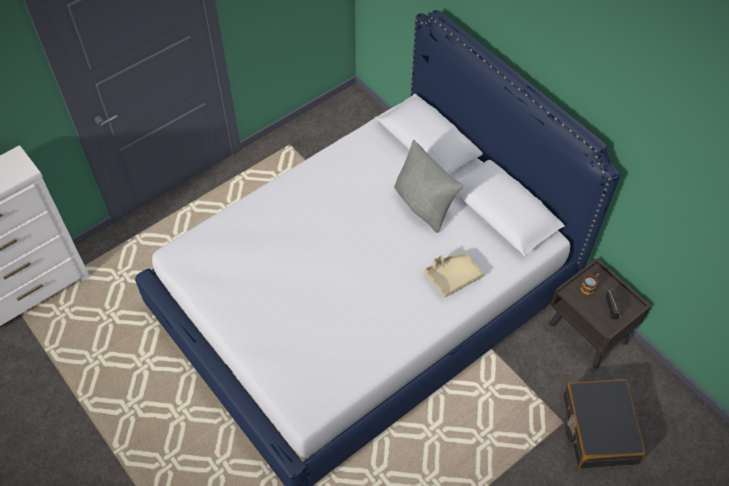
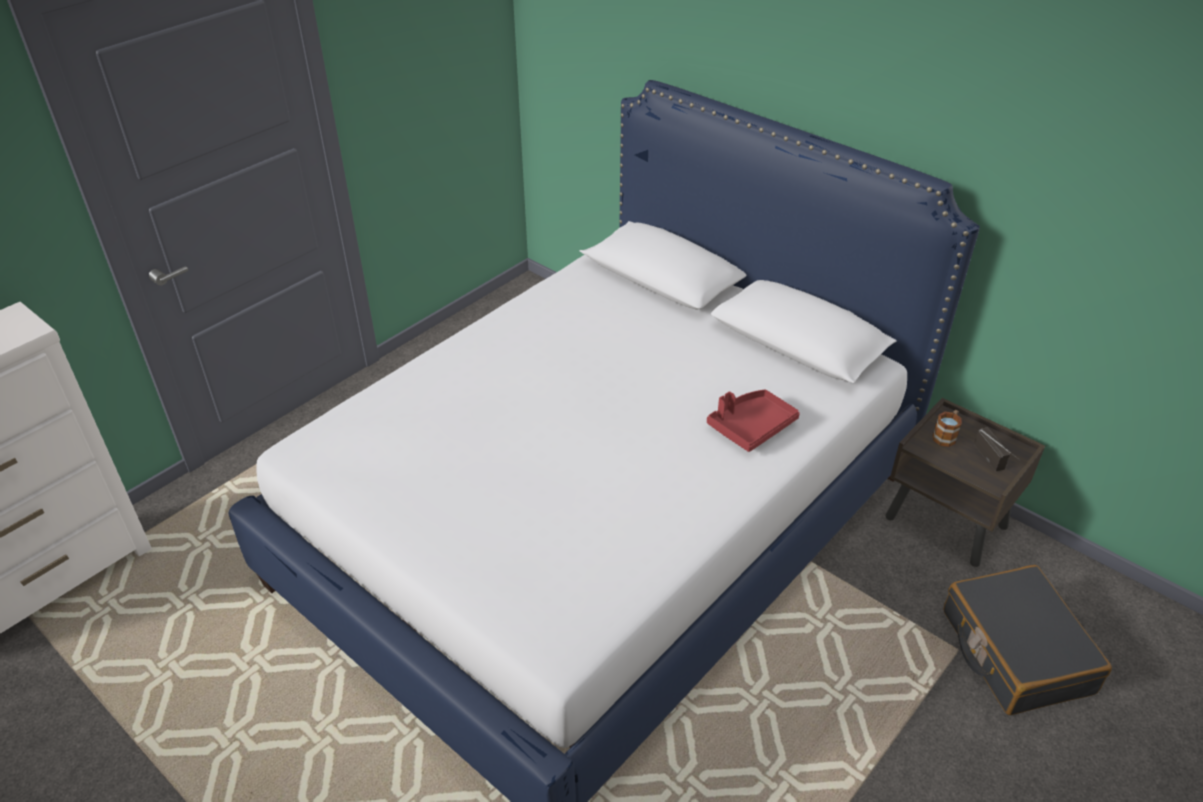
camera: 10 degrees left, 15 degrees down
grey pillow [394,140,463,233] -> none
beige tray [424,253,484,297] -> red tray [707,389,800,452]

